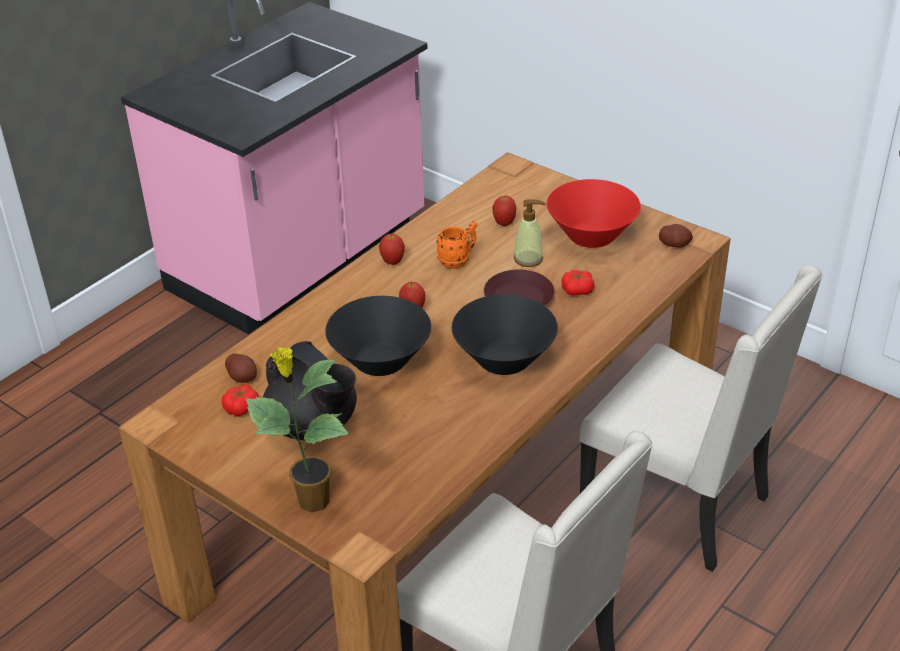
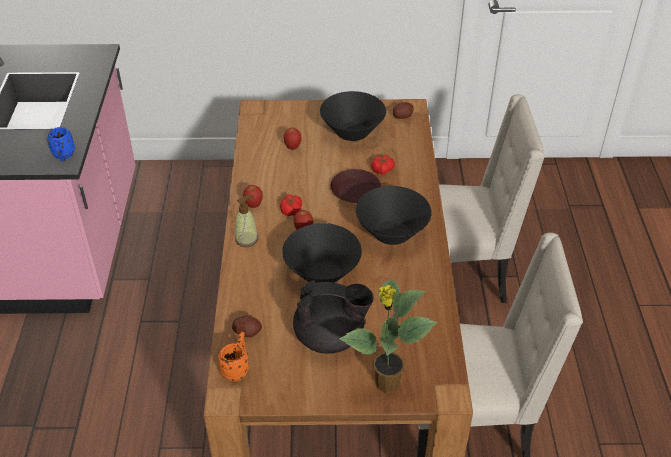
camera: 40 degrees left, 5 degrees up
tomato [222,384,259,416] -> tomato moved to [280,194,302,216]
orange mug [436,221,477,269] -> orange mug moved to [218,332,249,381]
soap dispenser [514,199,546,267] -> soap dispenser moved to [235,195,258,247]
red bowl [547,179,641,248] -> black bowl [320,91,386,141]
none -> blue mug [47,127,76,162]

